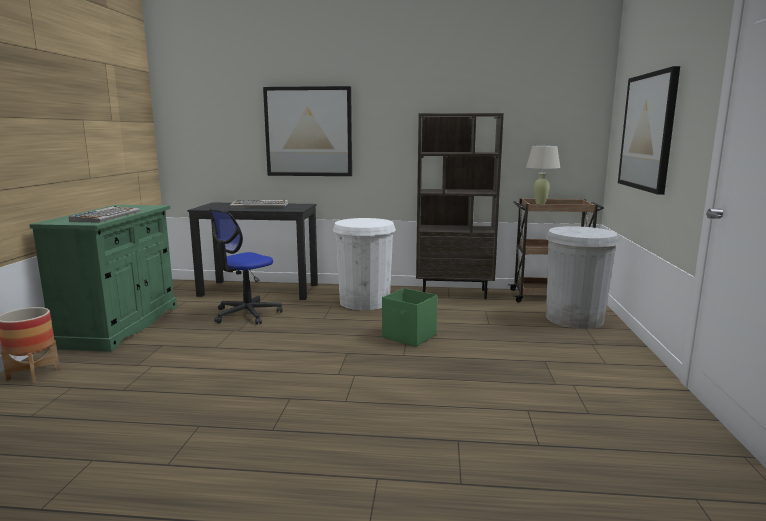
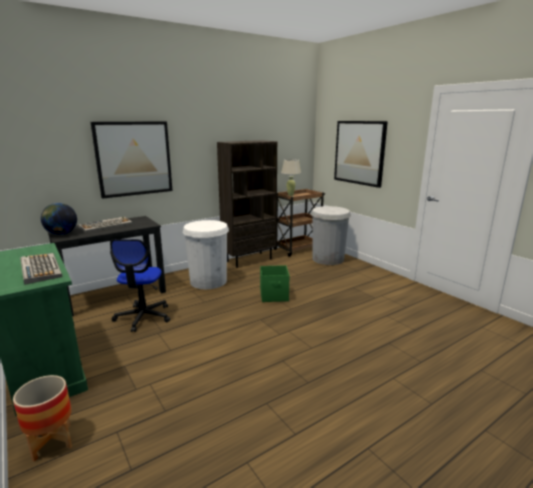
camera: 40 degrees left, 5 degrees up
none -> globe [41,203,77,235]

